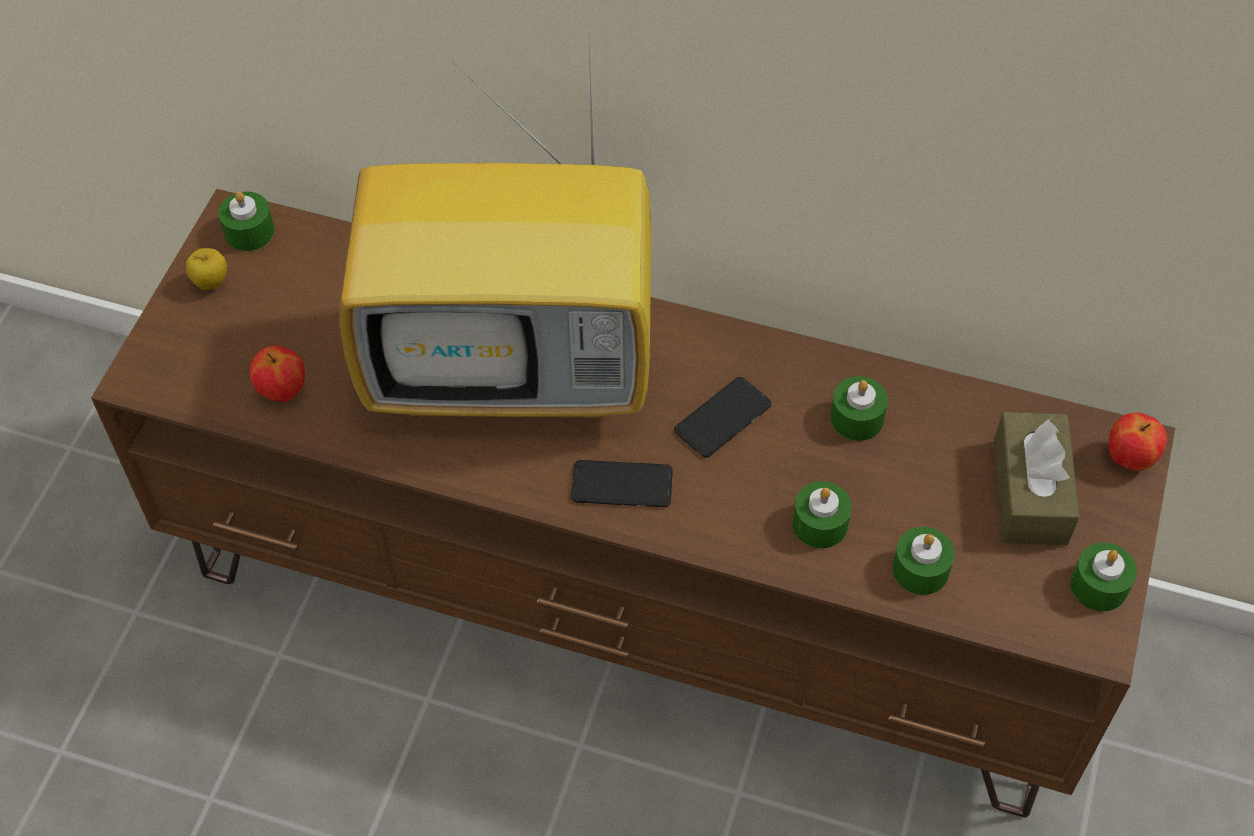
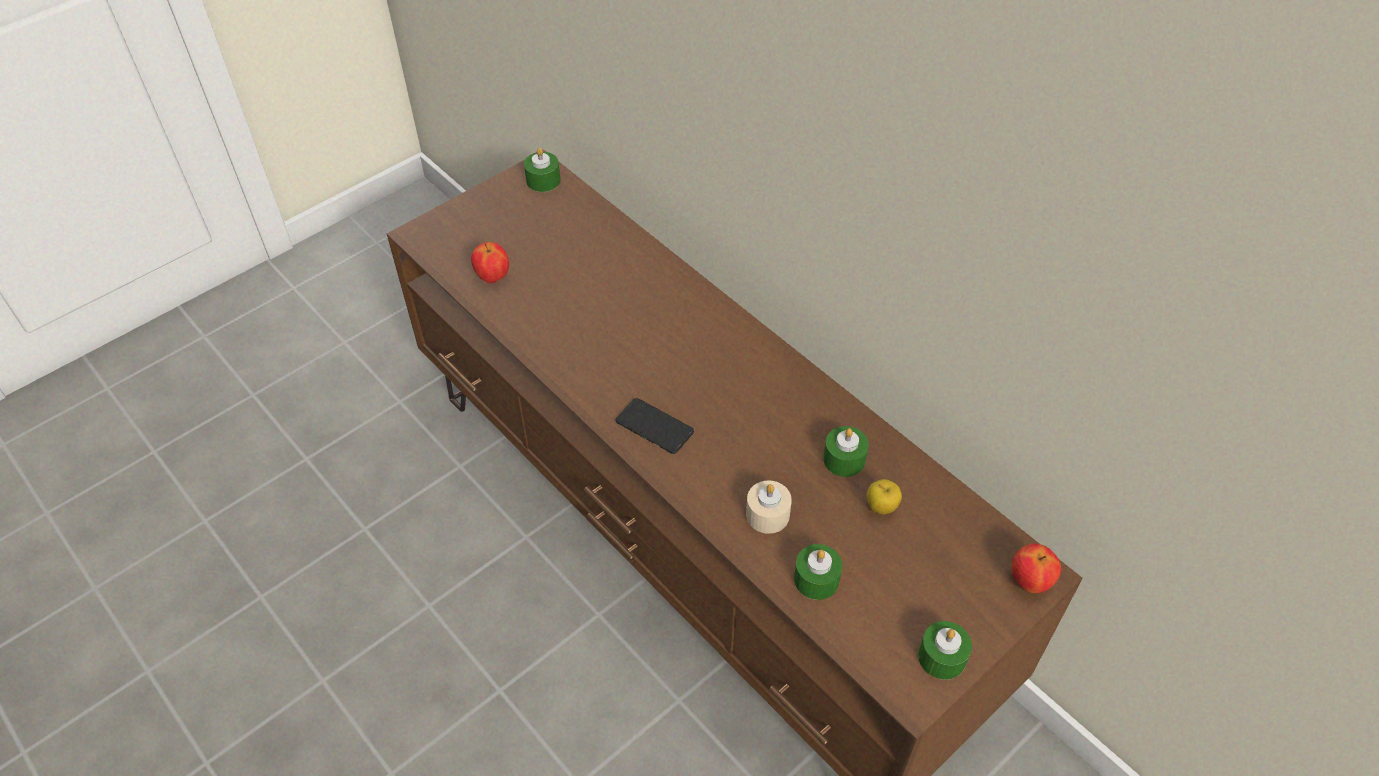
camera: 30 degrees right, 5 degrees down
apple [186,248,227,290] -> apple moved to [866,479,902,515]
television [339,38,651,418] -> none
phone [674,377,772,457] -> none
green candle [792,481,852,549] -> beige candle [746,481,792,534]
brown tissue box [994,412,1079,545] -> none

